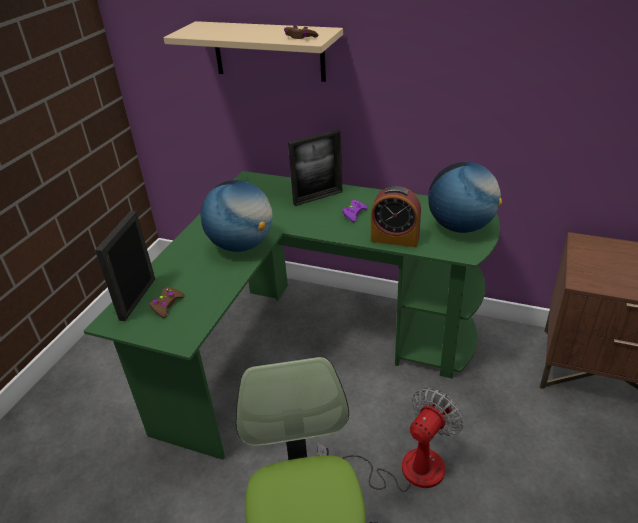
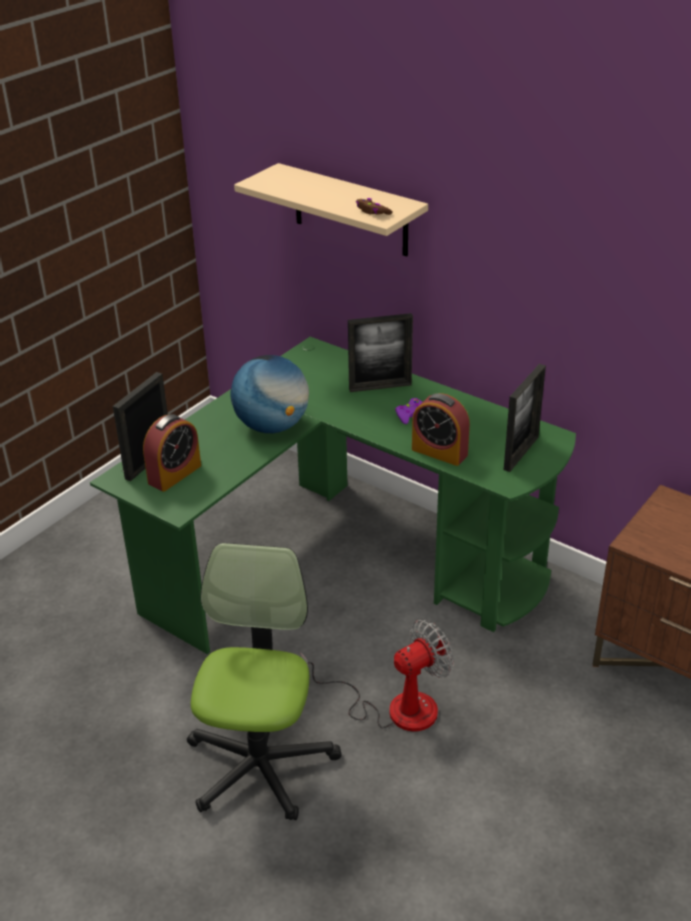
camera: 15 degrees right, 0 degrees up
brown game controller [149,287,185,318] -> alarm clock [143,414,201,492]
globe [428,162,502,233] -> picture frame [504,364,546,472]

